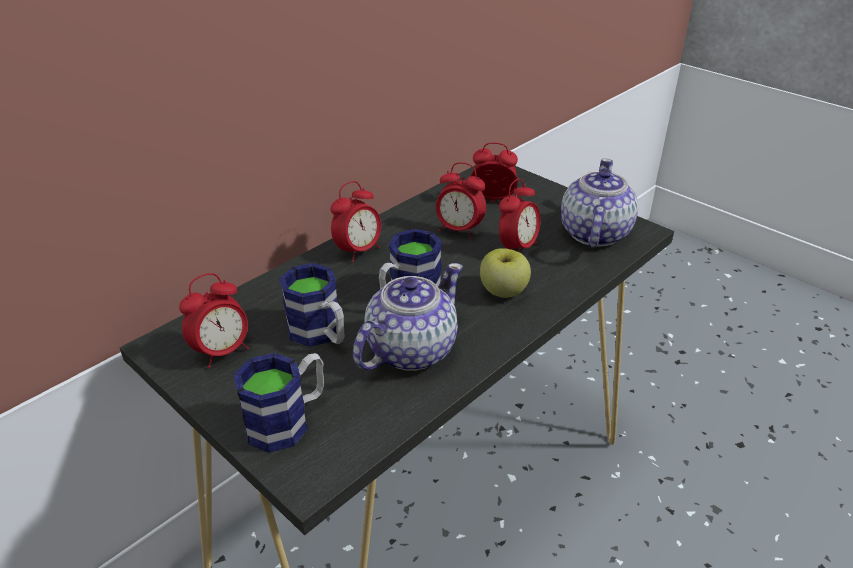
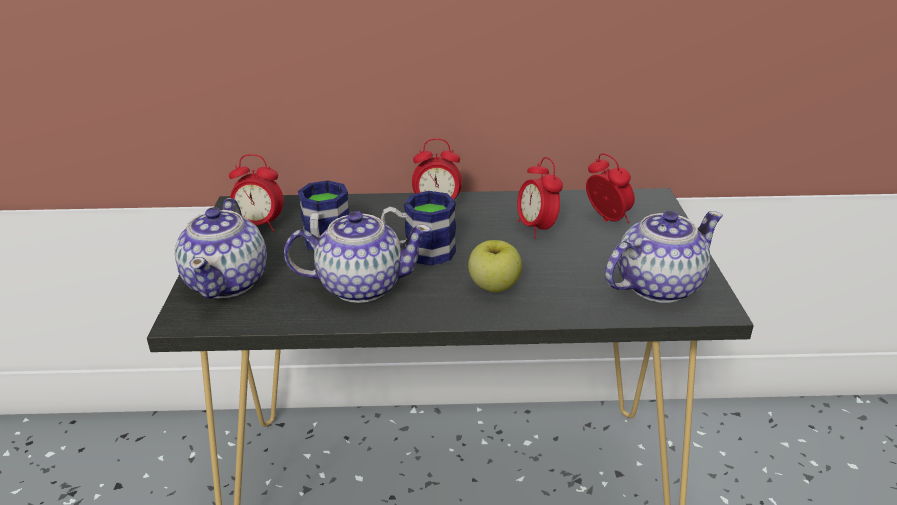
camera: 45 degrees right, 5 degrees down
mug [233,353,324,453] -> teapot [175,198,267,299]
alarm clock [499,178,541,253] -> none

